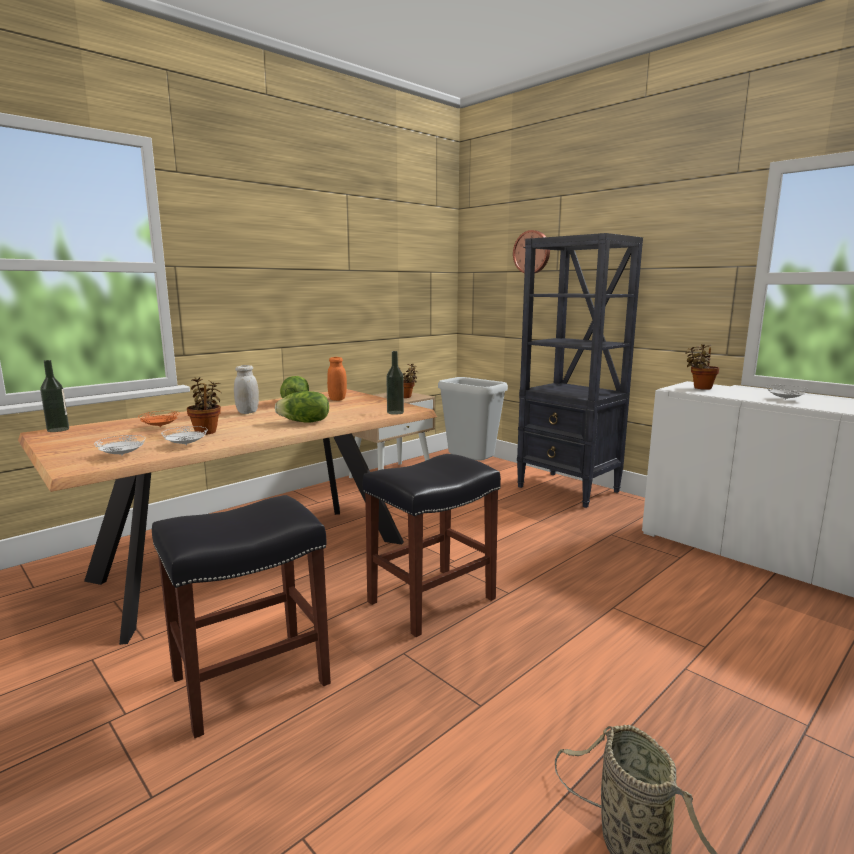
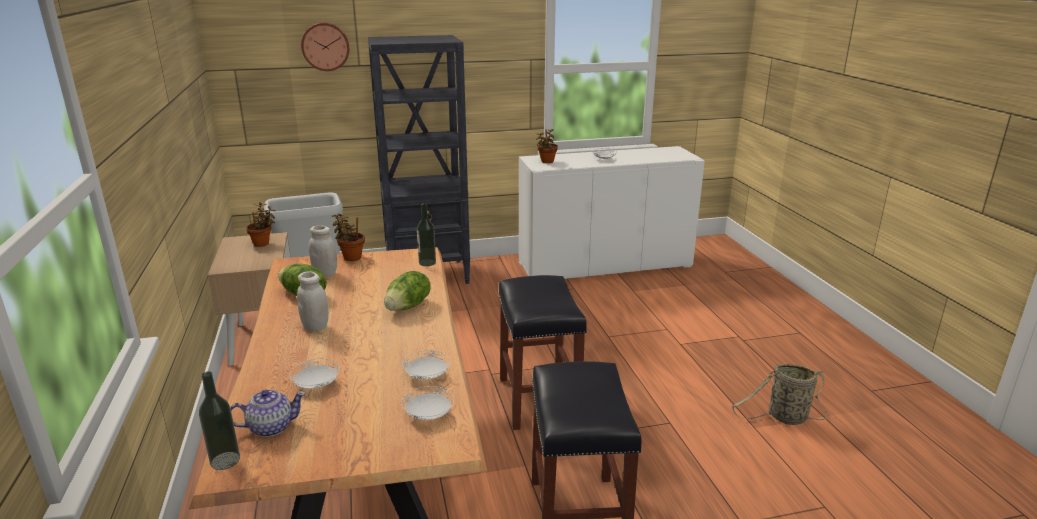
camera: 60 degrees left, 10 degrees up
orange plate [138,411,180,427] -> white plate [290,358,340,389]
potted plant [187,377,221,435] -> potted plant moved to [332,213,365,261]
orange jar [327,357,347,401] -> white jar [309,225,337,277]
none -> teapot [230,389,306,437]

